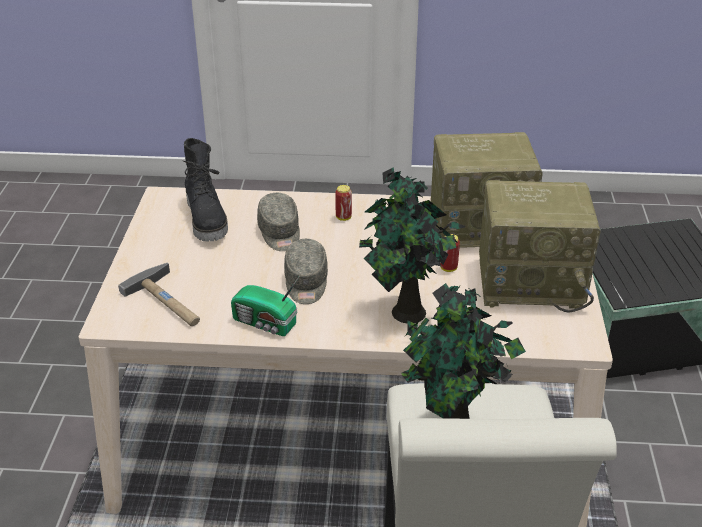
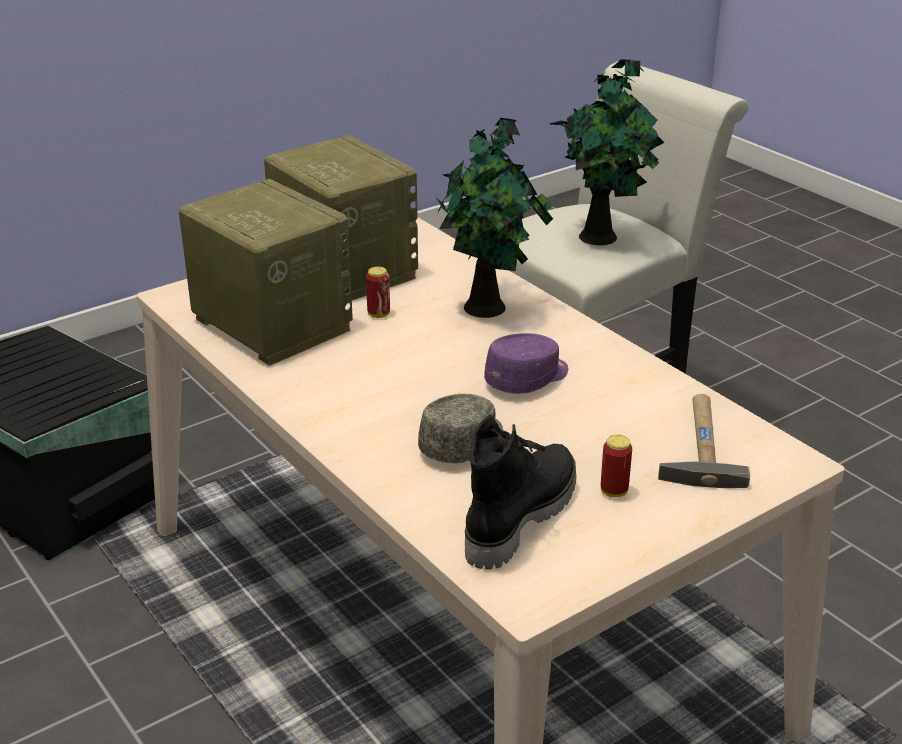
camera: 130 degrees left, 5 degrees down
radio [231,276,300,336] -> none
grey cap [284,239,328,304] -> purple cap [484,333,568,394]
can [335,185,352,221] -> can moved to [601,435,632,498]

